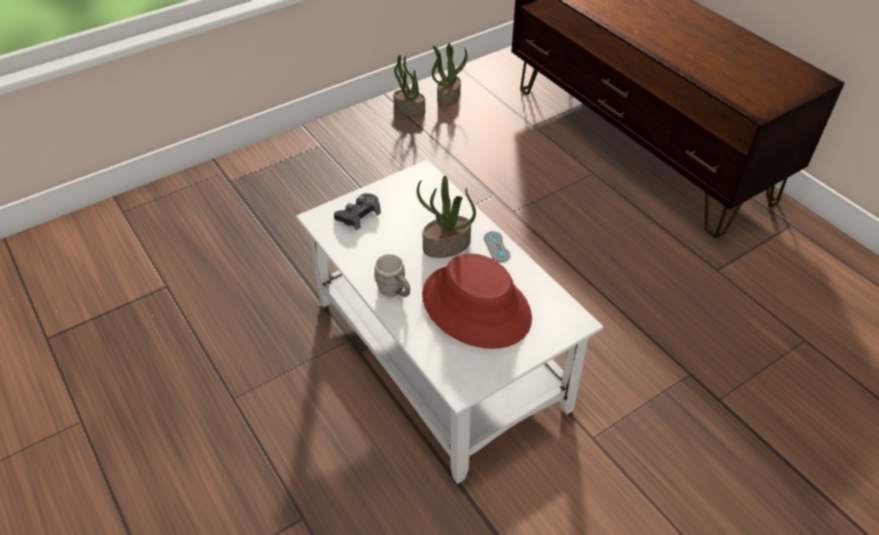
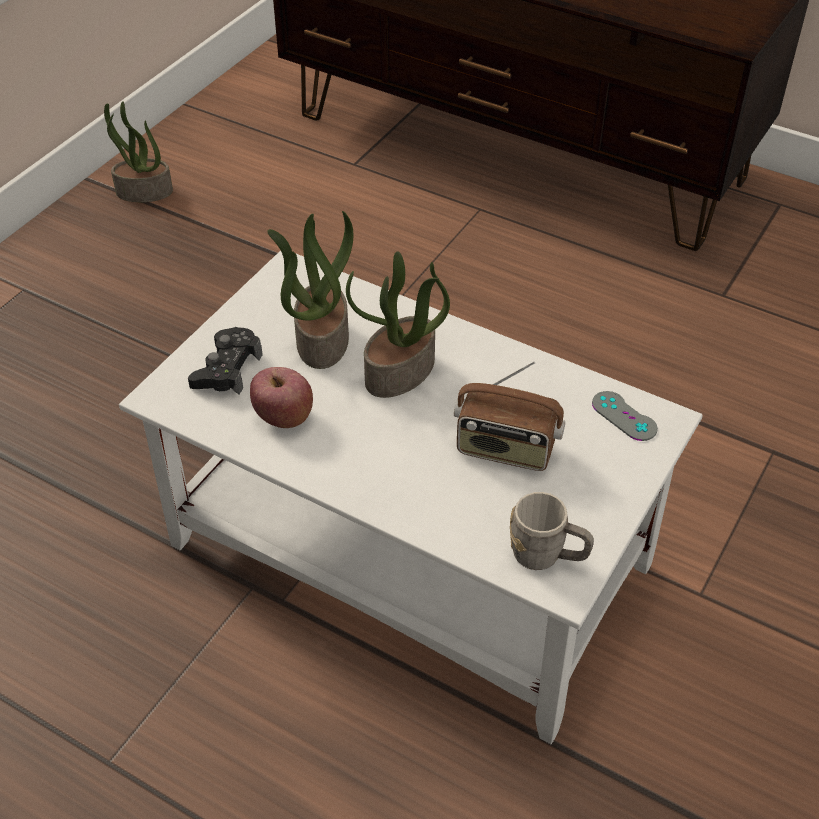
camera: 25 degrees left, 0 degrees up
grey mug [374,254,410,297] -> grey mug moved to [510,492,594,570]
red hat [422,254,532,349] -> radio [454,361,565,471]
potted plant [432,43,467,107] -> potted plant moved to [267,211,353,369]
grey game controller [484,231,510,262] -> grey game controller moved to [592,391,658,441]
none -> apple [250,367,313,428]

